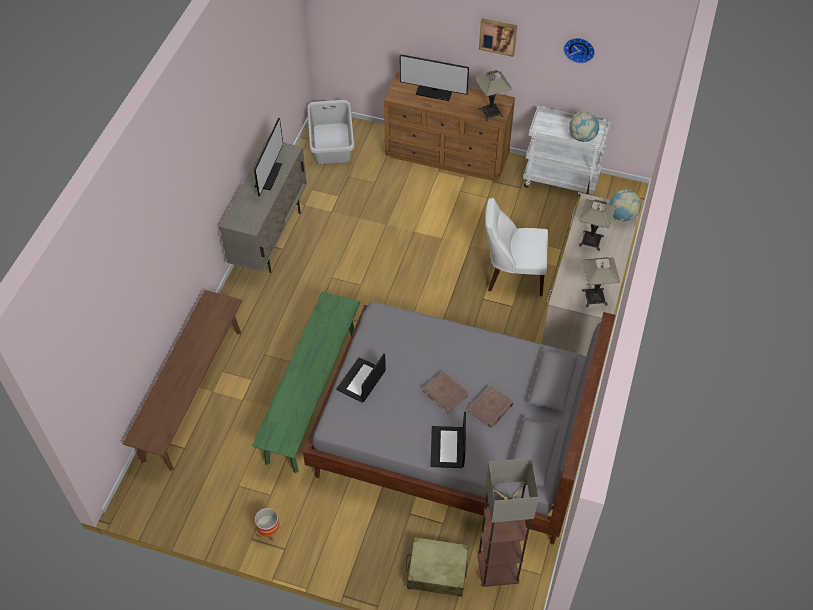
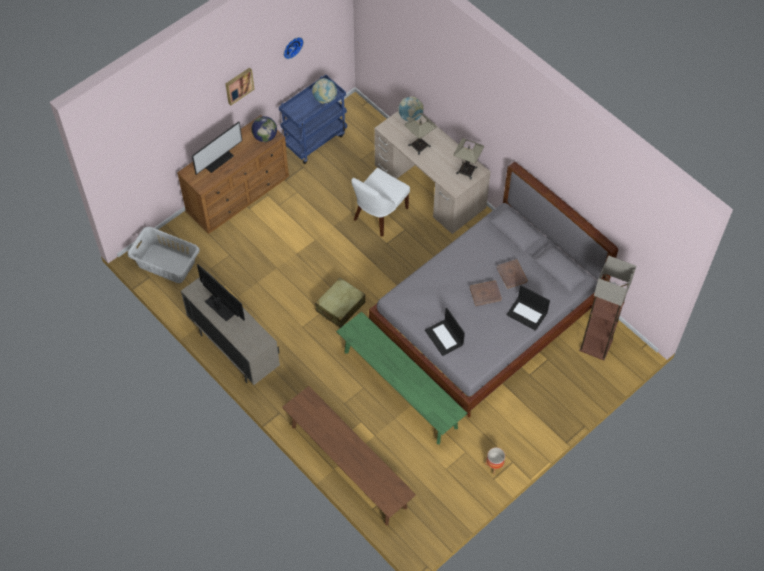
camera: 60 degrees left, 5 degrees up
beige suitcase [406,537,469,597] -> beige suitcase moved to [315,278,365,328]
table lamp [475,70,512,121] -> globe [251,116,277,142]
white cart [523,106,611,196] -> blue cart [279,75,347,164]

